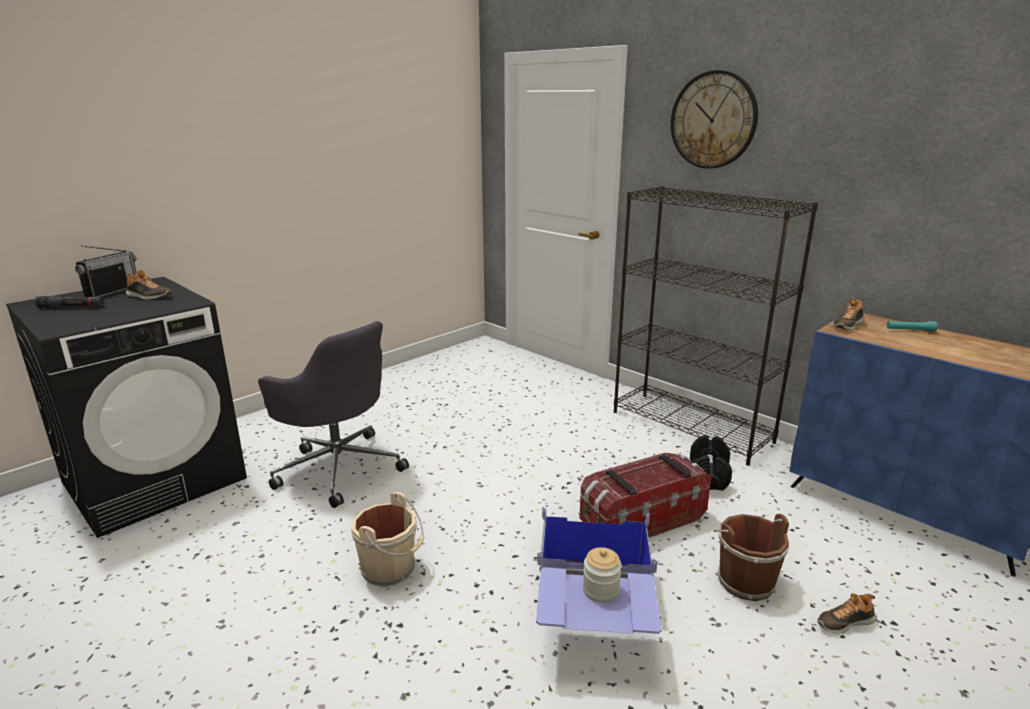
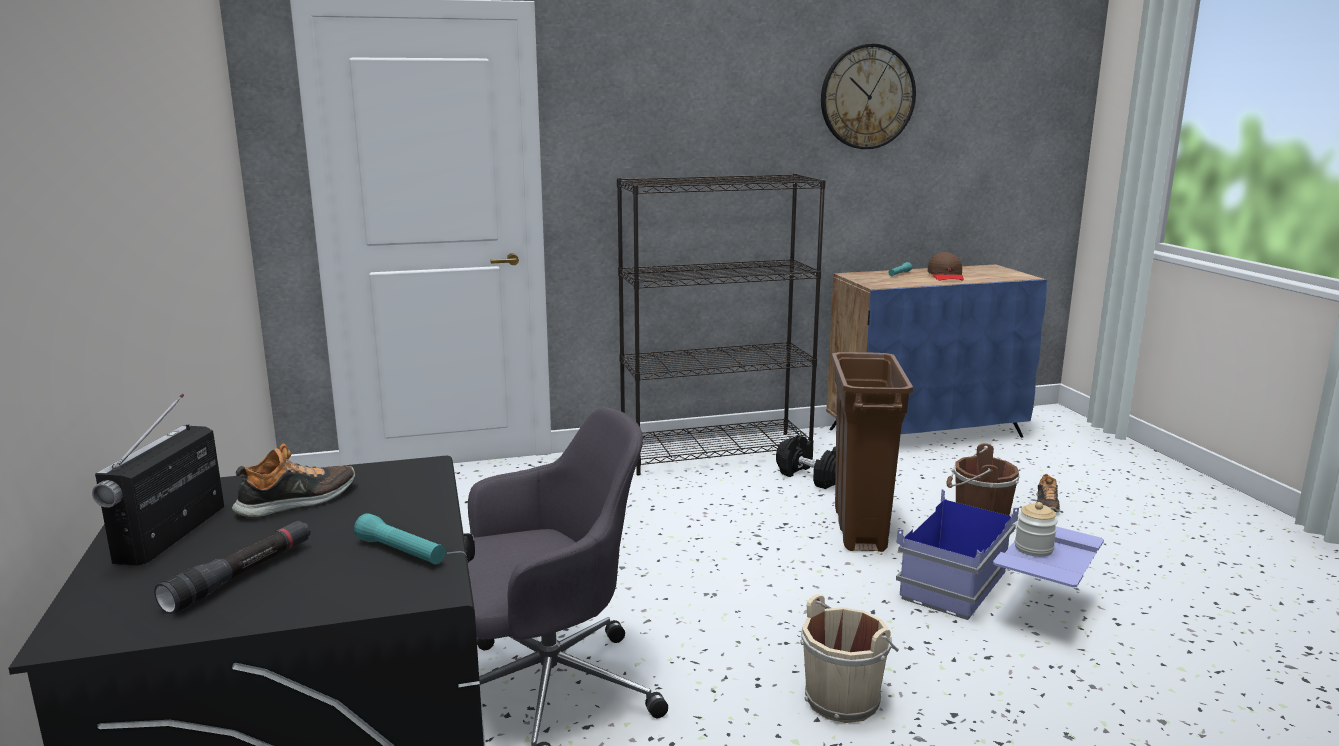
camera: 60 degrees left, 5 degrees down
radio [75,245,137,297] -> radio turned 135 degrees counterclockwise [92,394,224,566]
storage box [579,452,711,537] -> brown trash can [832,352,913,552]
wall clock [671,70,758,169] -> wall clock moved to [821,44,916,149]
shoe [833,298,864,330] -> none
none -> turquoise flashlight [354,513,445,564]
none -> brown cap [927,251,964,281]

